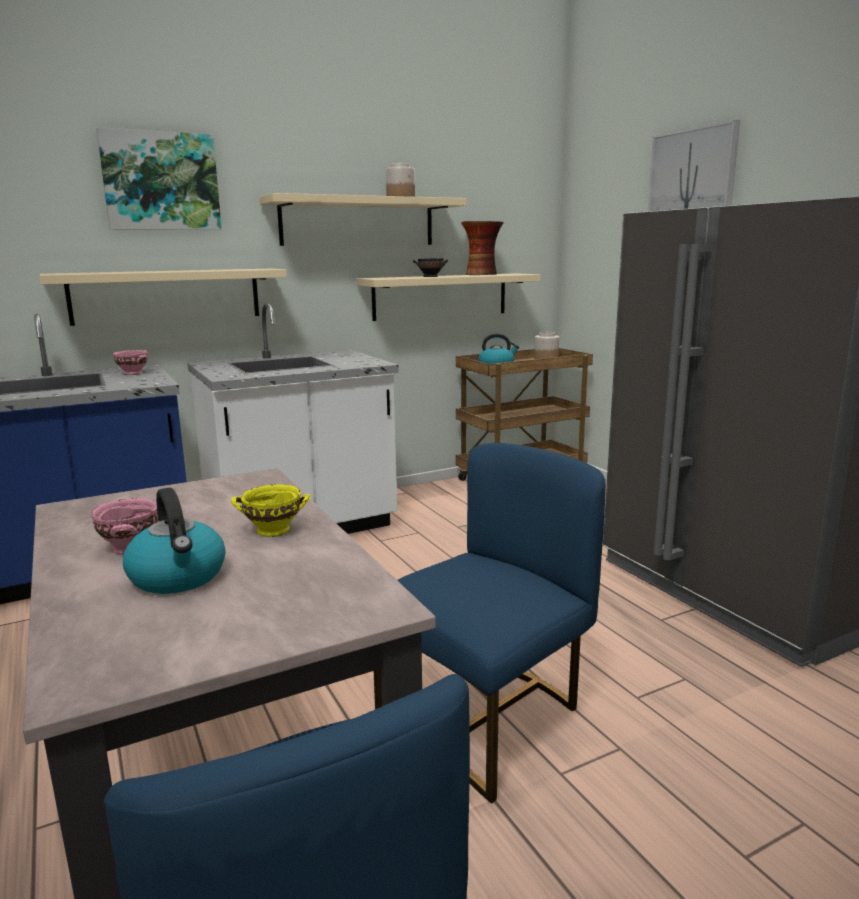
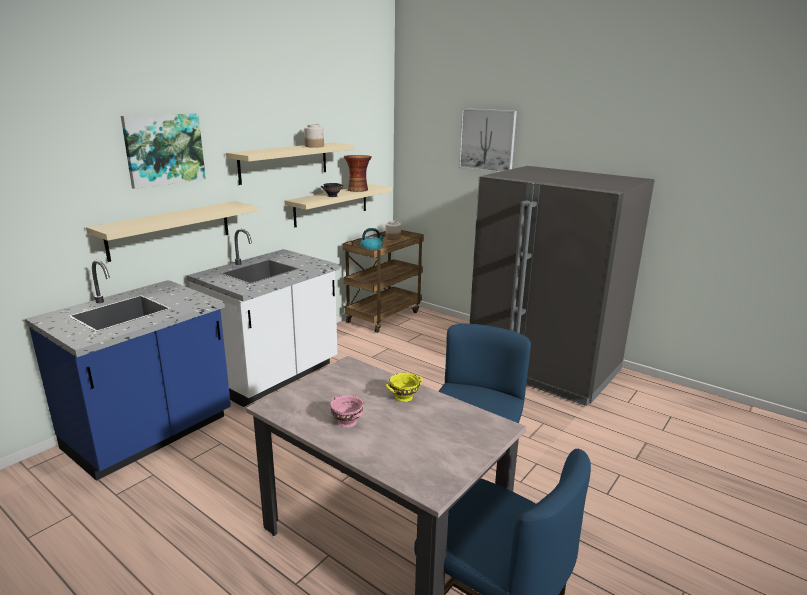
camera: 25 degrees left, 5 degrees up
pink bowl [113,350,148,375] -> none
kettle [123,488,225,594] -> none

